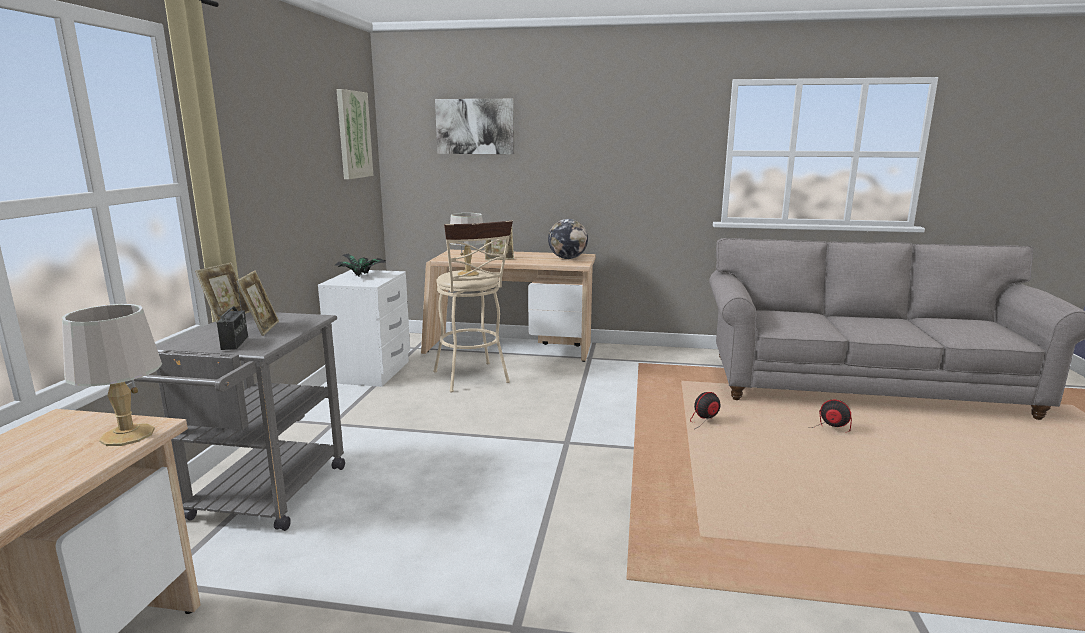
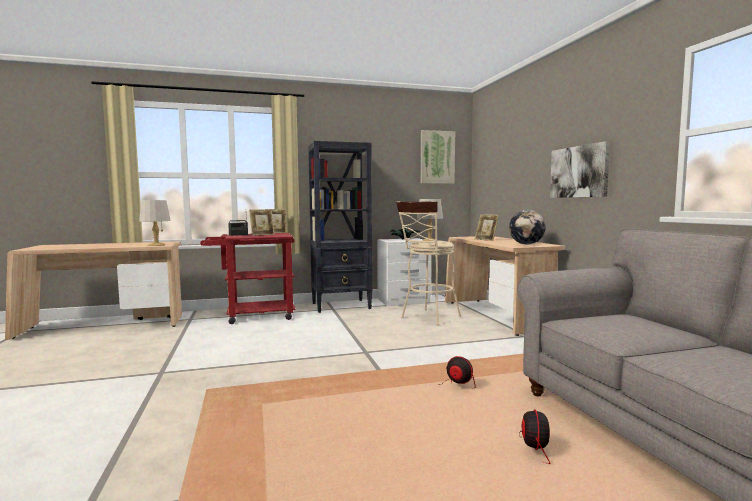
camera: 65 degrees right, 10 degrees down
grey cart [125,312,345,531] -> red cart [200,233,296,324]
picture [435,99,514,154] -> picture moved to [550,141,610,198]
none -> black bookcase [308,141,372,313]

